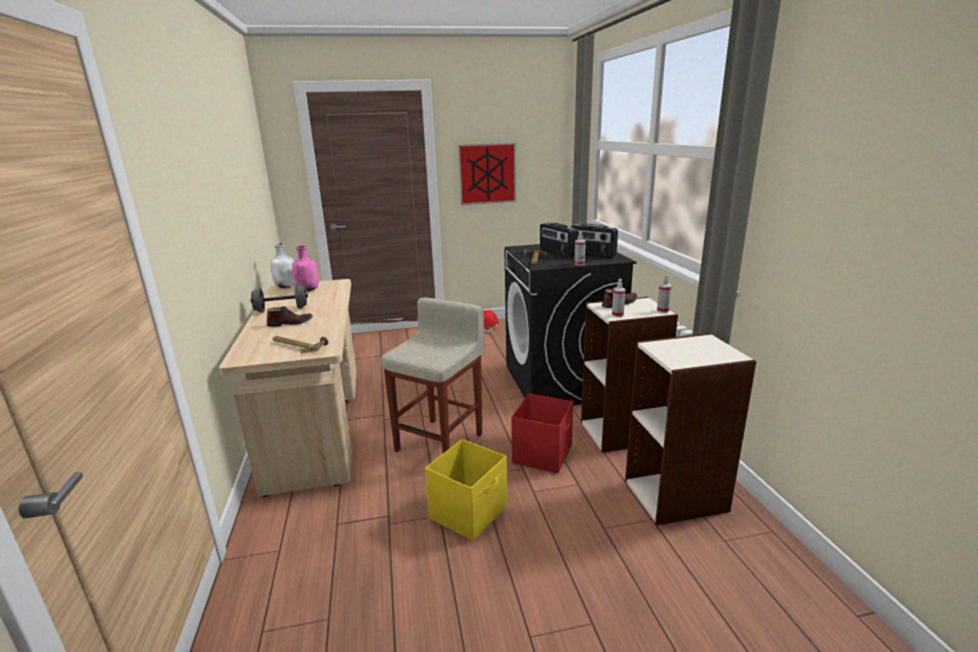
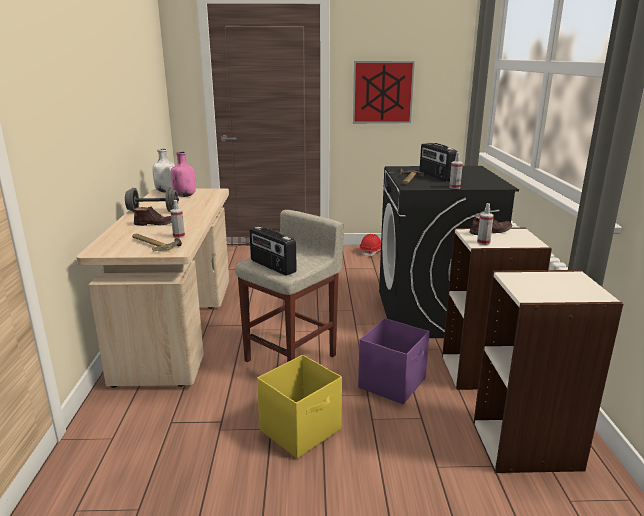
camera: 10 degrees right, 0 degrees up
red storage box [511,393,573,473] -> purple storage box [358,318,430,404]
radio [570,224,618,259] -> radio moved to [249,227,297,276]
spray bottle [657,275,672,313] -> spray bottle moved to [170,200,185,238]

